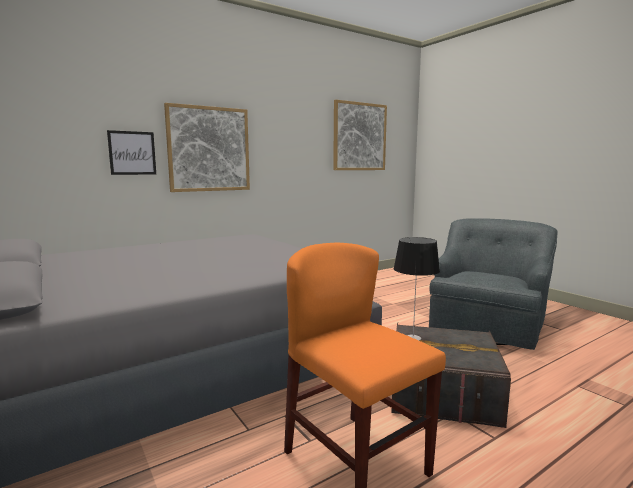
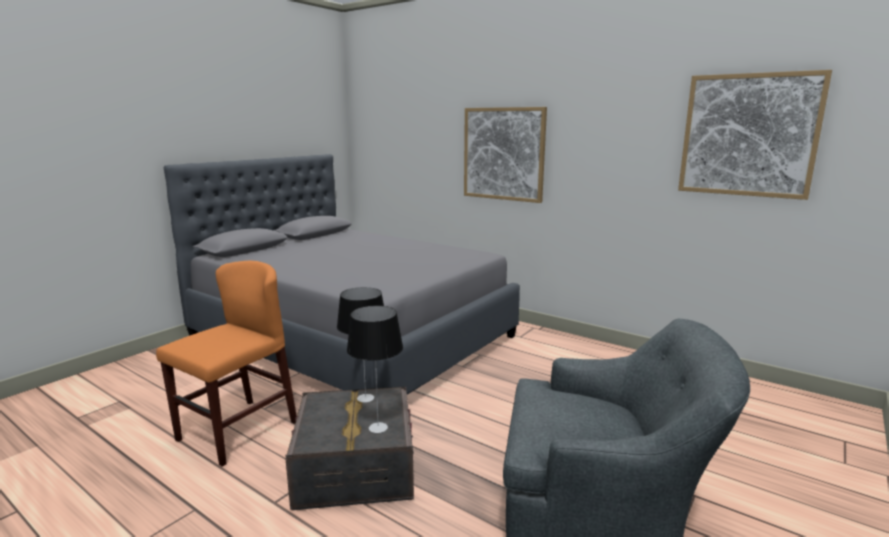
camera: 70 degrees right, 5 degrees up
picture [107,130,156,175] -> none
none -> table lamp [347,306,403,433]

